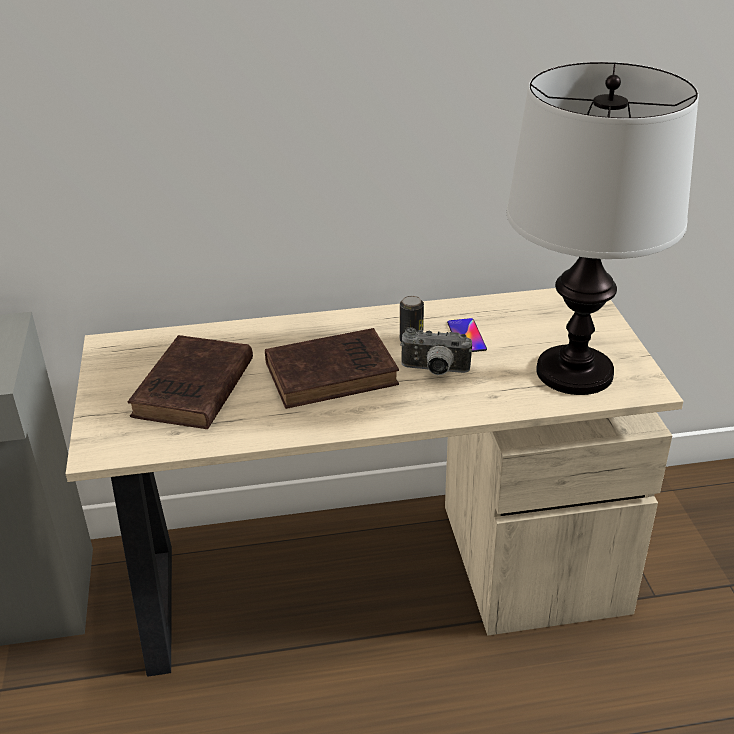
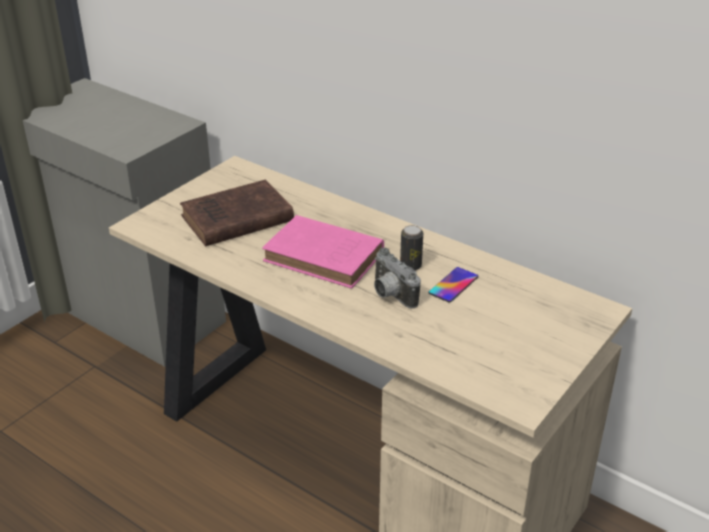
camera: 45 degrees right, 0 degrees up
brown book [265,328,399,409] -> pink book [262,215,384,289]
table lamp [507,62,699,395] -> none

